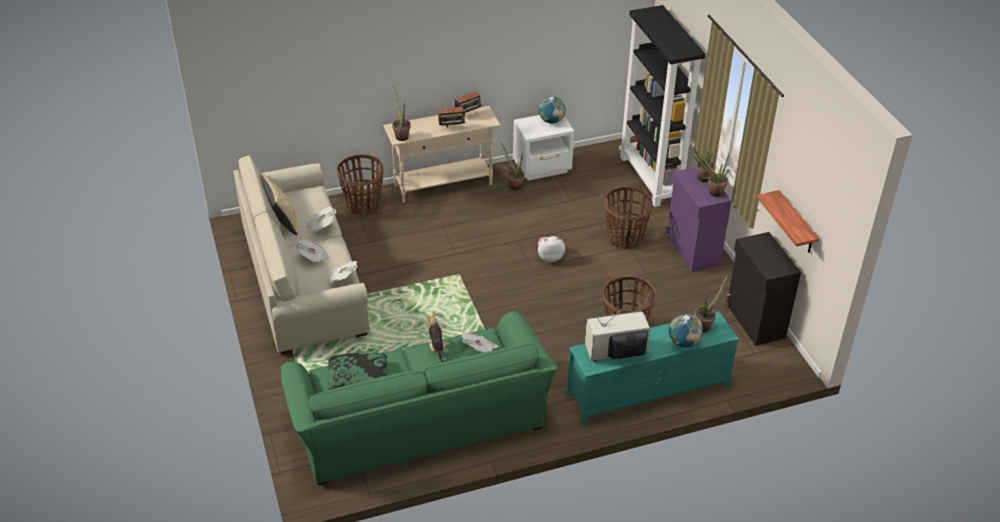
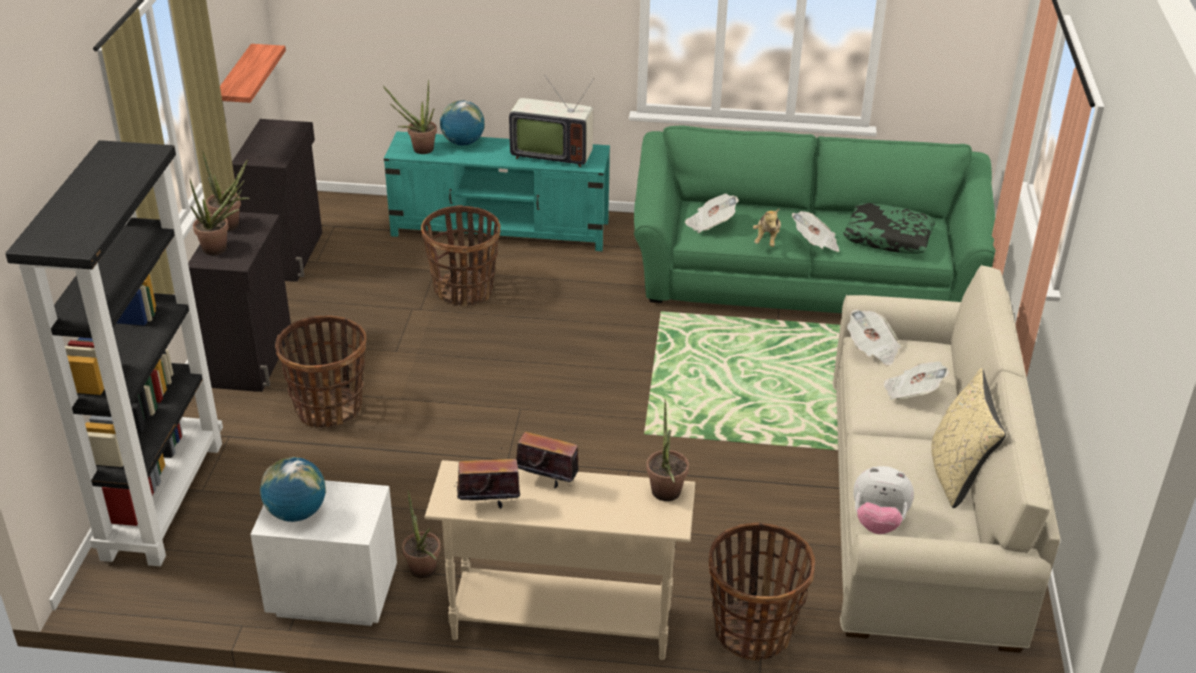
camera: 155 degrees left, 5 degrees down
newspaper [305,207,336,233] -> newspaper moved to [792,211,839,252]
plush toy [538,236,565,262] -> plush toy moved to [854,466,914,534]
purple cabinet [665,167,731,272] -> black cabinet [188,212,292,392]

